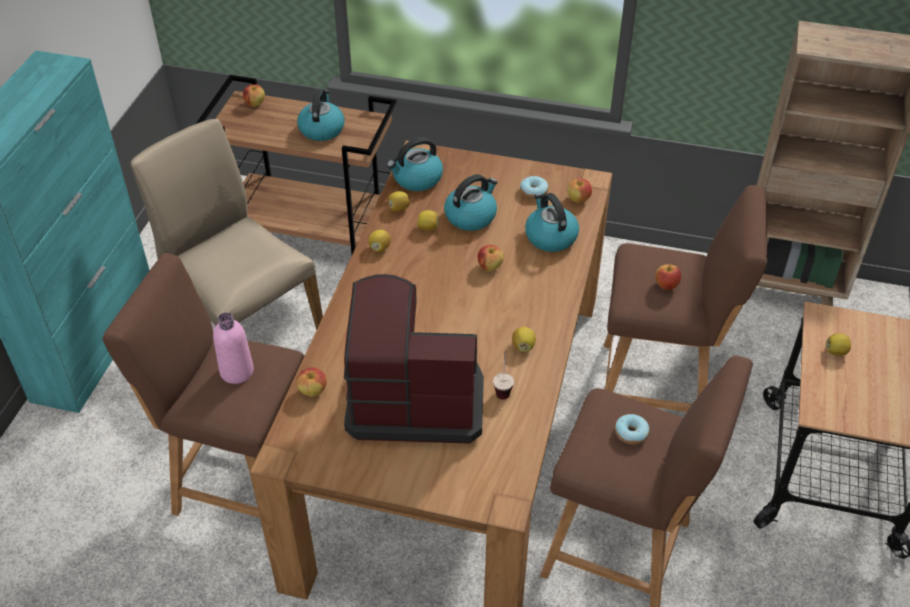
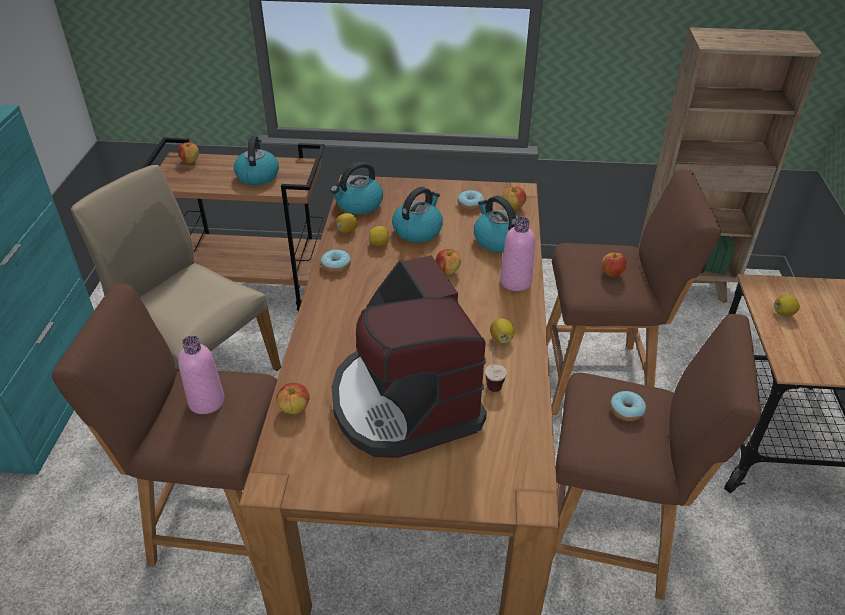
camera: 10 degrees left, 5 degrees down
coffee machine [344,274,484,444] -> coffee machine turned 105 degrees counterclockwise [332,255,487,458]
lemon [368,230,391,252] -> donut [321,249,351,273]
none -> pink bottle [500,217,535,291]

